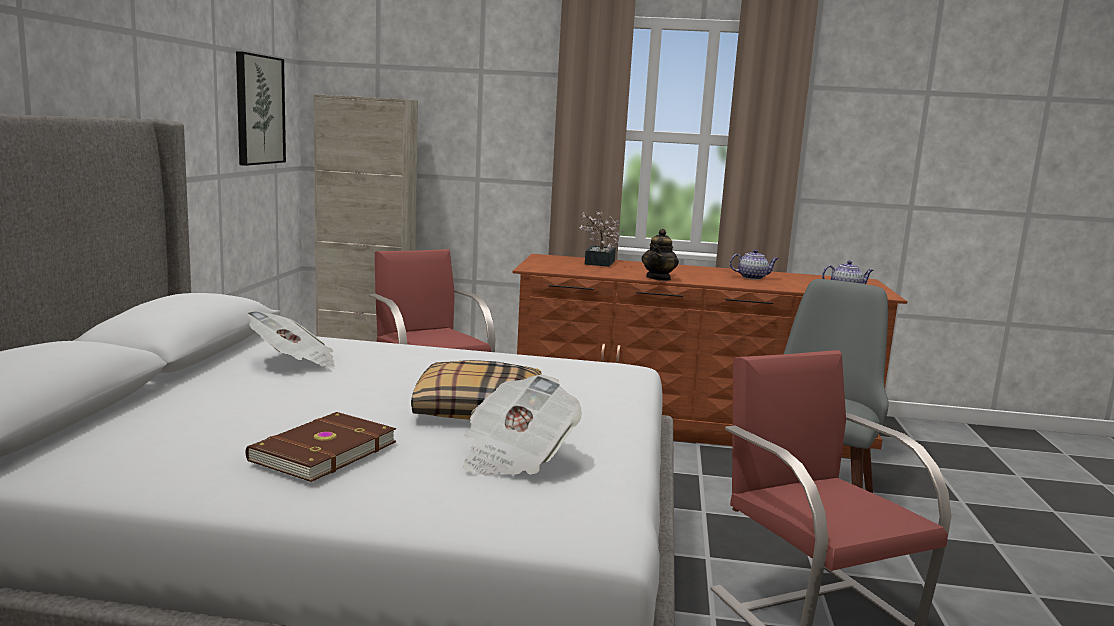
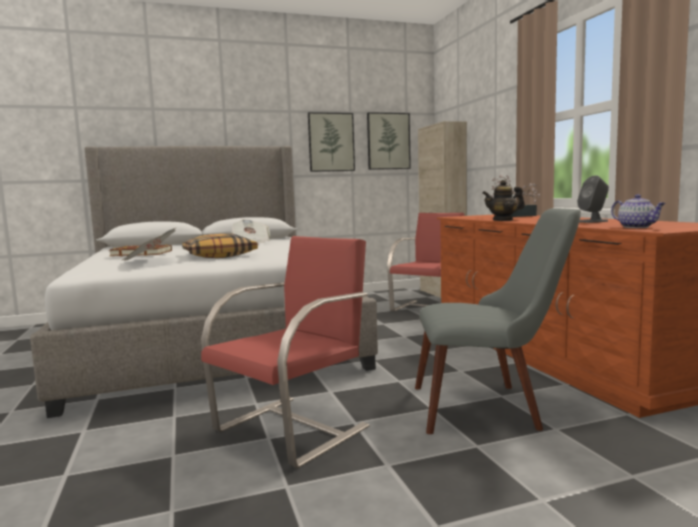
camera: 65 degrees right, 5 degrees down
teapot [730,249,779,280] -> grey speaker [577,175,609,223]
none -> picture [308,112,355,172]

